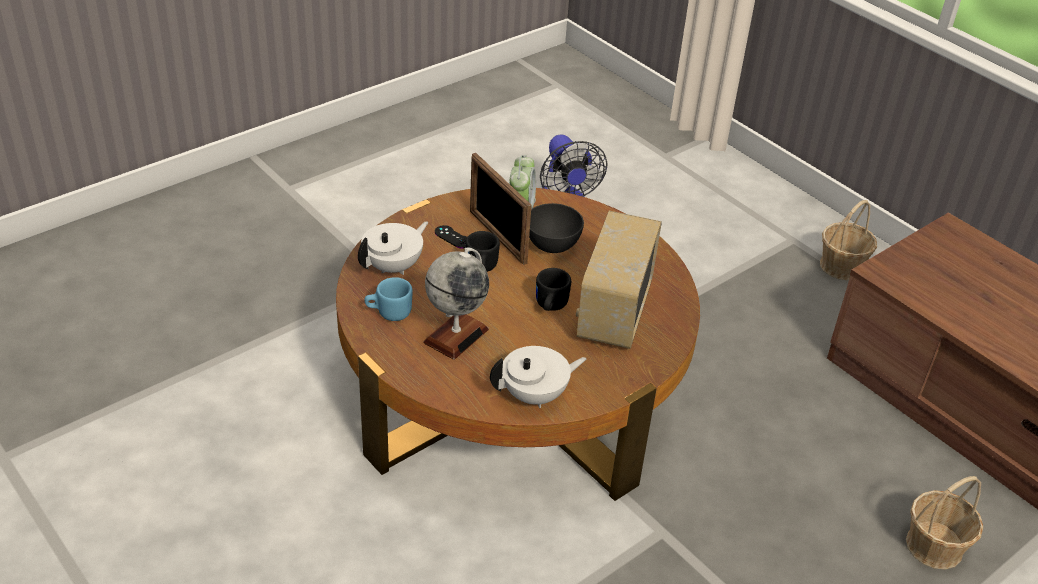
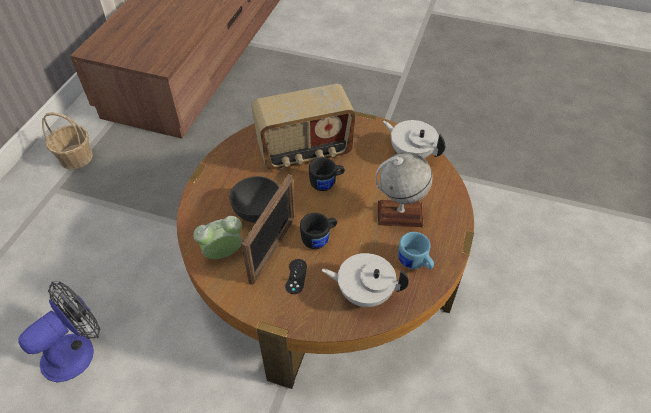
camera: 120 degrees left, 10 degrees up
basket [906,476,983,570] -> none

